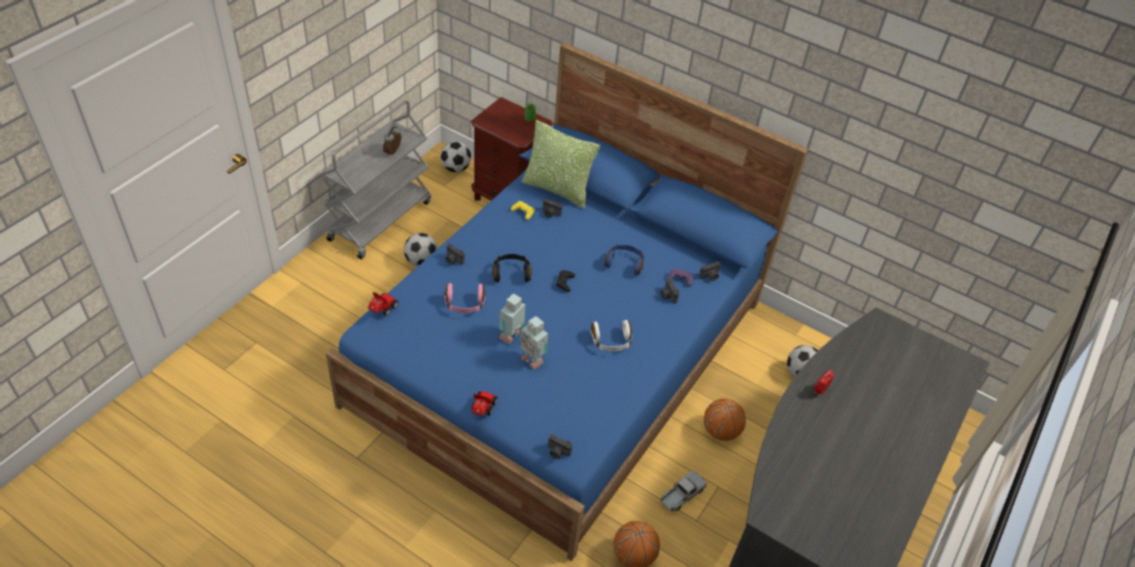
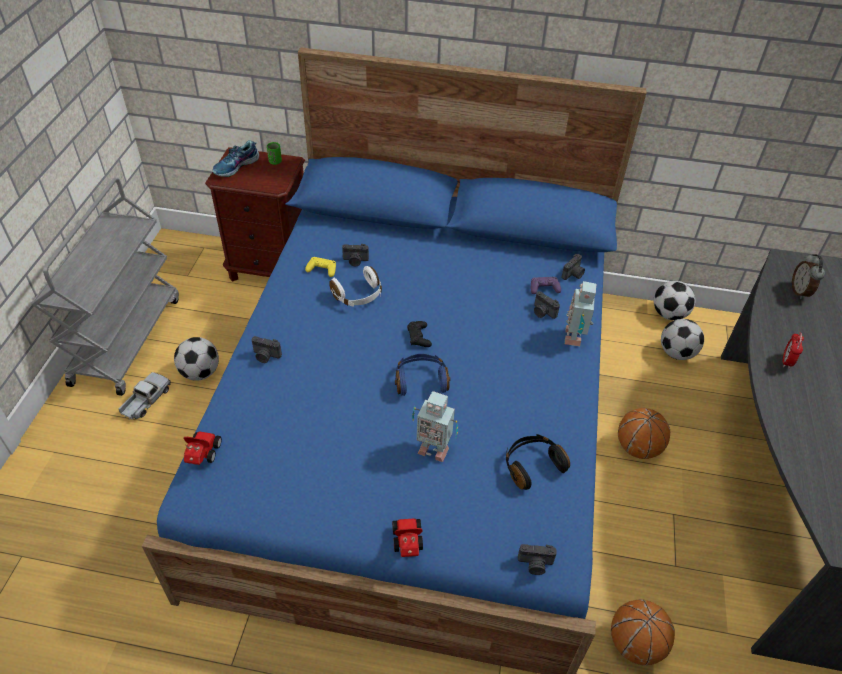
camera: 20 degrees left, 0 degrees up
alarm clock [383,126,401,156] -> alarm clock moved to [792,254,825,299]
football [440,141,471,172] -> football moved to [653,281,696,320]
pink headphones [444,283,486,313] -> none
black headphones [492,254,532,282] -> black headphones moved to [506,434,570,490]
toy robot [499,293,525,344] -> toy robot moved to [564,281,596,346]
pillow [522,120,600,209] -> none
white headphones [591,320,632,352] -> white headphones moved to [329,266,382,307]
blue headphones [605,244,644,276] -> blue headphones moved to [395,354,450,396]
toy truck [661,470,707,511] -> toy truck moved to [119,372,171,419]
none -> shoe [212,140,259,177]

